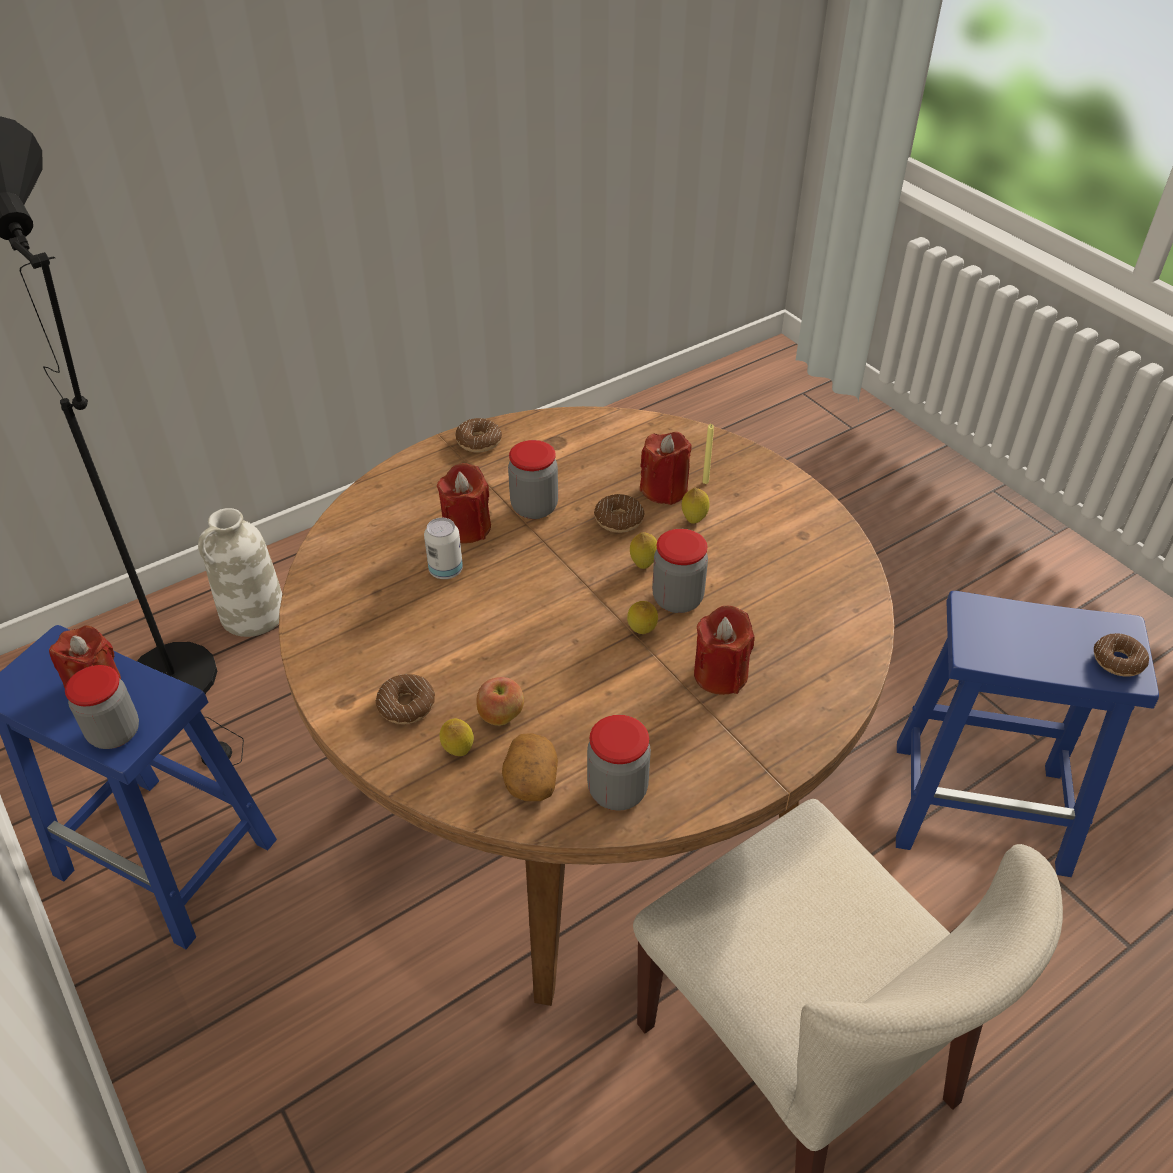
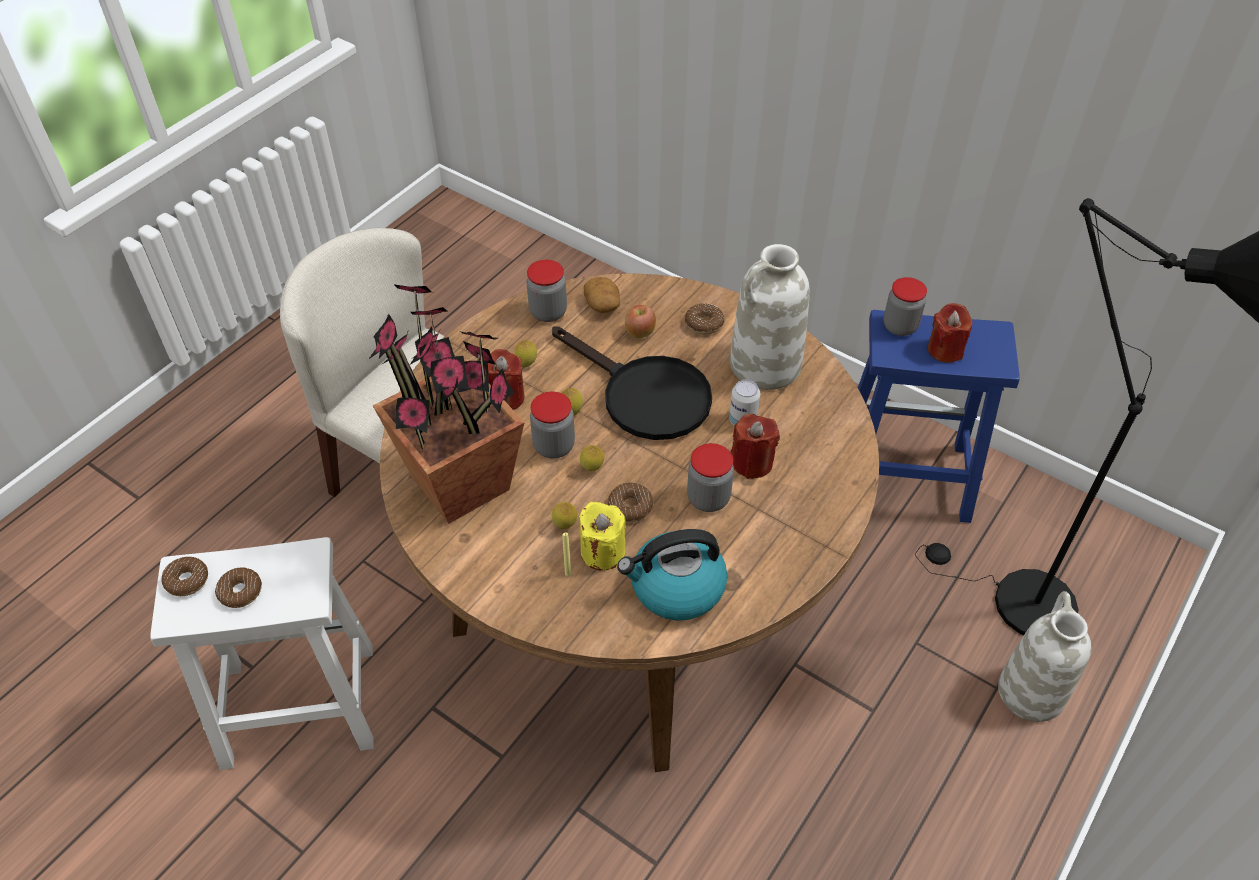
camera: 160 degrees right, 5 degrees up
lemon [439,719,474,756] -> lemon moved to [515,340,537,367]
donut [455,418,502,453] -> donut moved to [215,567,262,608]
red candle [640,432,691,505] -> yellow candle [579,502,626,571]
blue stool [896,591,1159,877] -> white stool [150,537,373,770]
none -> potted plant [369,285,524,524]
none -> black frying pan [552,326,712,440]
none -> kettle [617,529,727,621]
none -> white vase [730,244,810,390]

